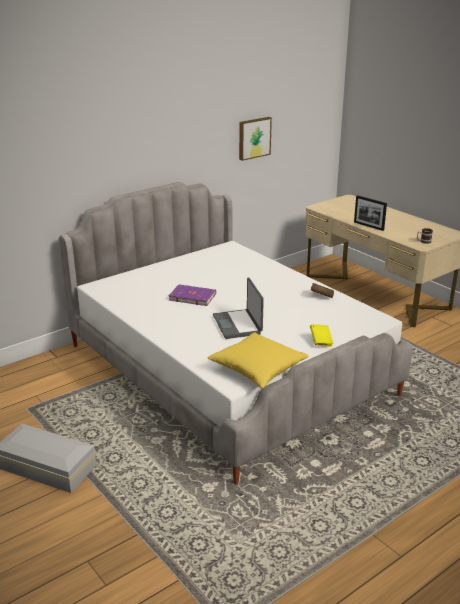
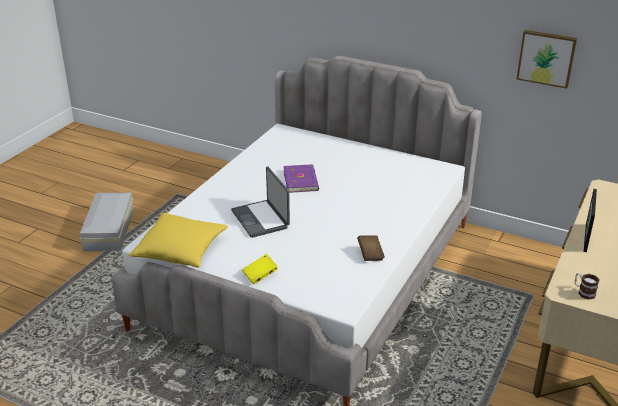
camera: 65 degrees right, 5 degrees up
laptop [213,277,264,339] -> laptop turned 75 degrees counterclockwise [231,166,290,238]

